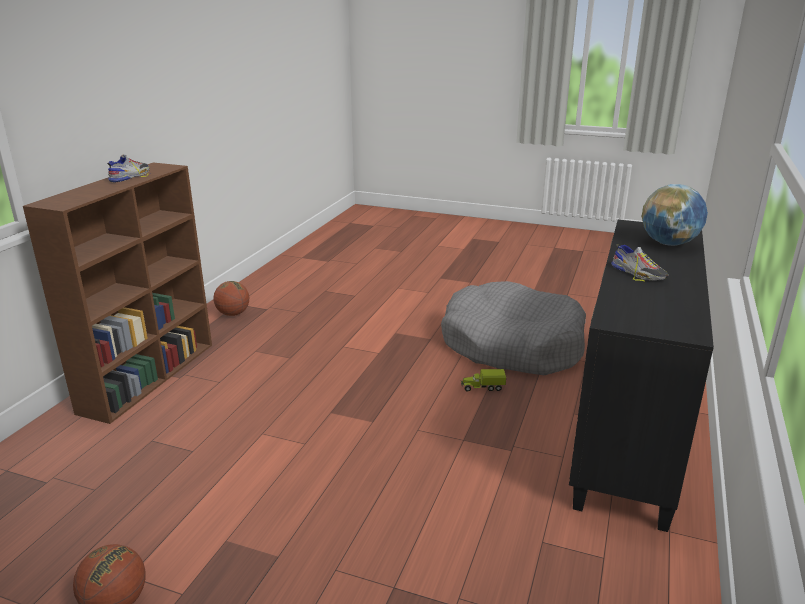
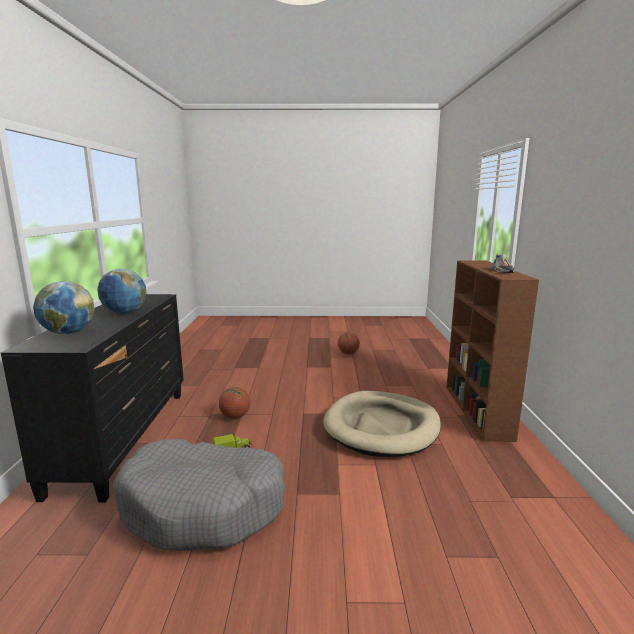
camera: 160 degrees right, 10 degrees down
basketball [213,281,249,316] -> basketball moved to [219,387,250,419]
shoe [611,244,669,282] -> globe [97,269,147,314]
none -> beige dog bed [323,391,441,457]

